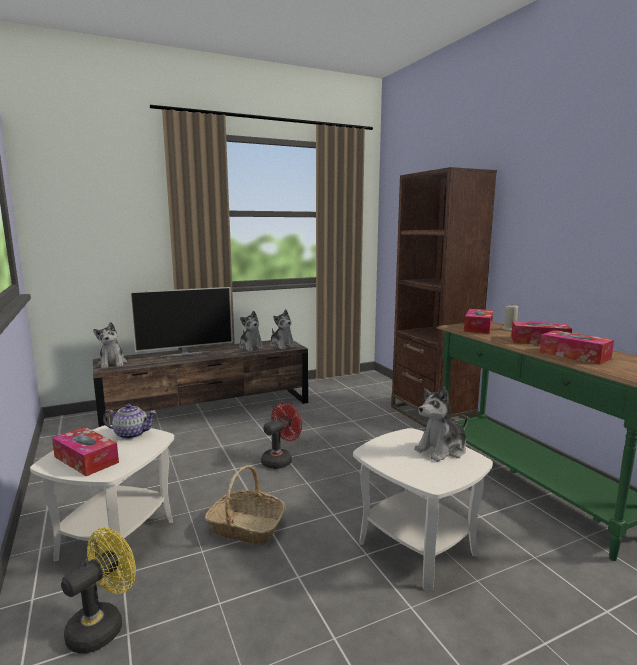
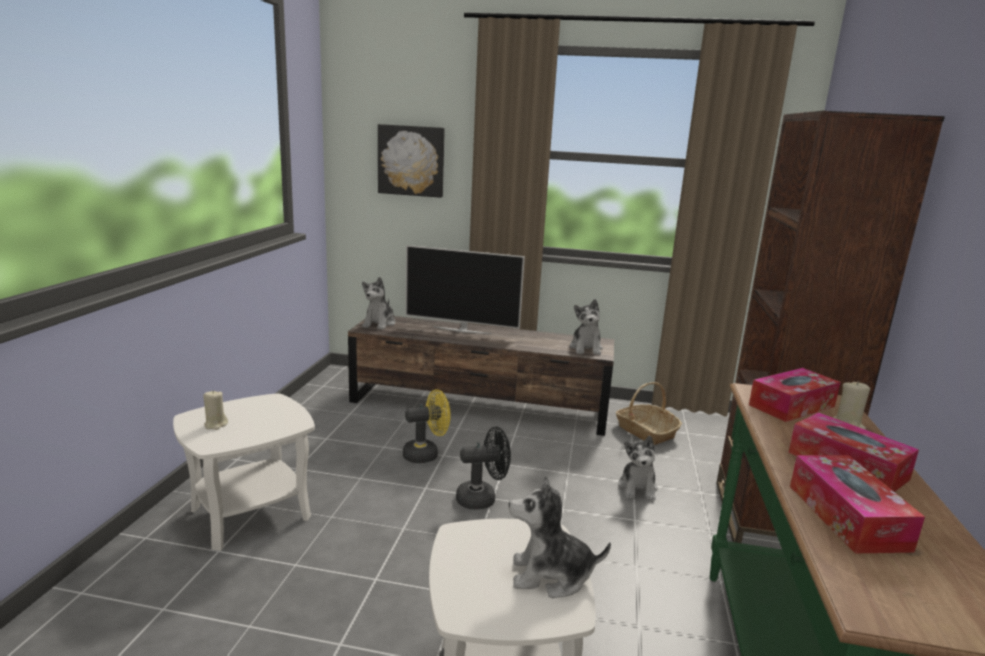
camera: 35 degrees right, 5 degrees up
tissue box [52,427,119,476] -> beige candle [203,390,228,430]
yellow fan [61,528,136,654] -> yellow fan moved to [403,389,451,463]
teapot [103,404,156,439] -> none
basket [205,465,285,545] -> basket moved to [616,382,682,445]
plush toy [239,311,265,351] -> plush toy moved to [618,436,658,501]
red fan [261,403,302,469] -> black fan [456,427,511,509]
none -> picture [378,124,445,198]

